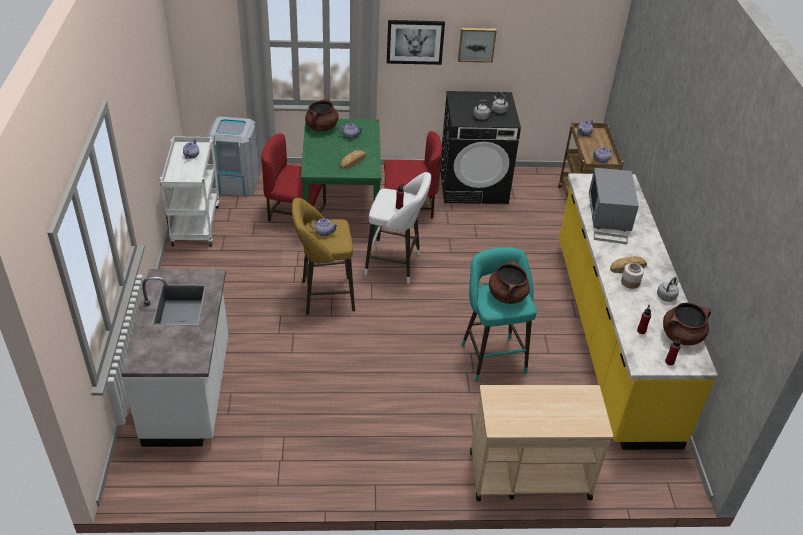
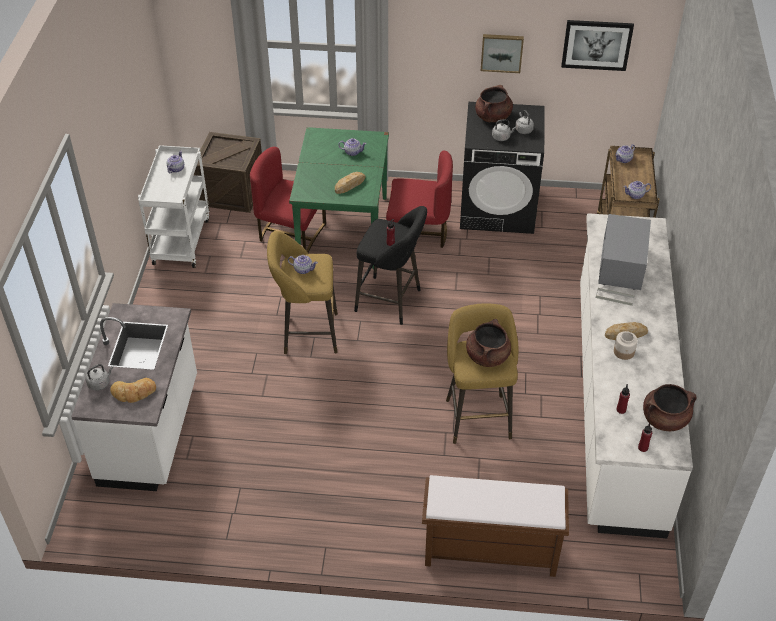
camera: 10 degrees right, 5 degrees up
grey trash can [207,116,260,196] -> crate [194,132,262,213]
brown cooking pot [305,98,339,131] -> brown cooking pot moved to [475,85,513,122]
white stool [364,172,431,284] -> black stool [354,206,427,325]
picture [387,20,445,65] -> picture moved to [561,20,634,71]
turquoise stool [461,247,537,382] -> yellow stool [446,303,518,444]
beige cart [470,385,613,501] -> brown bench [422,475,569,577]
yellow counter [559,173,718,450] -> white counter [580,213,693,538]
grey kettle [657,277,679,302] -> grey kettle moved to [86,364,113,390]
none -> bread [110,378,156,403]

